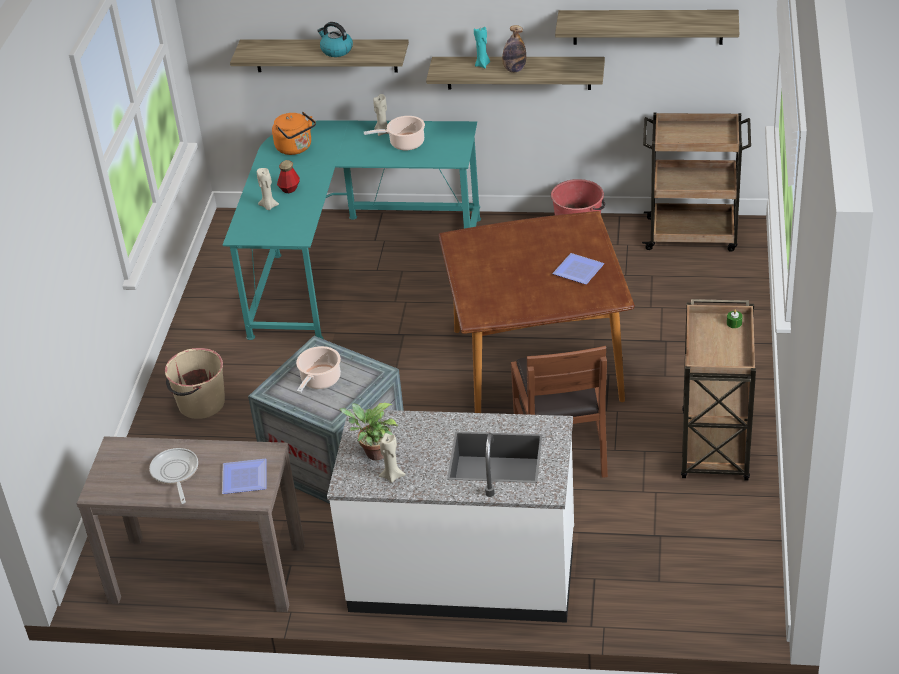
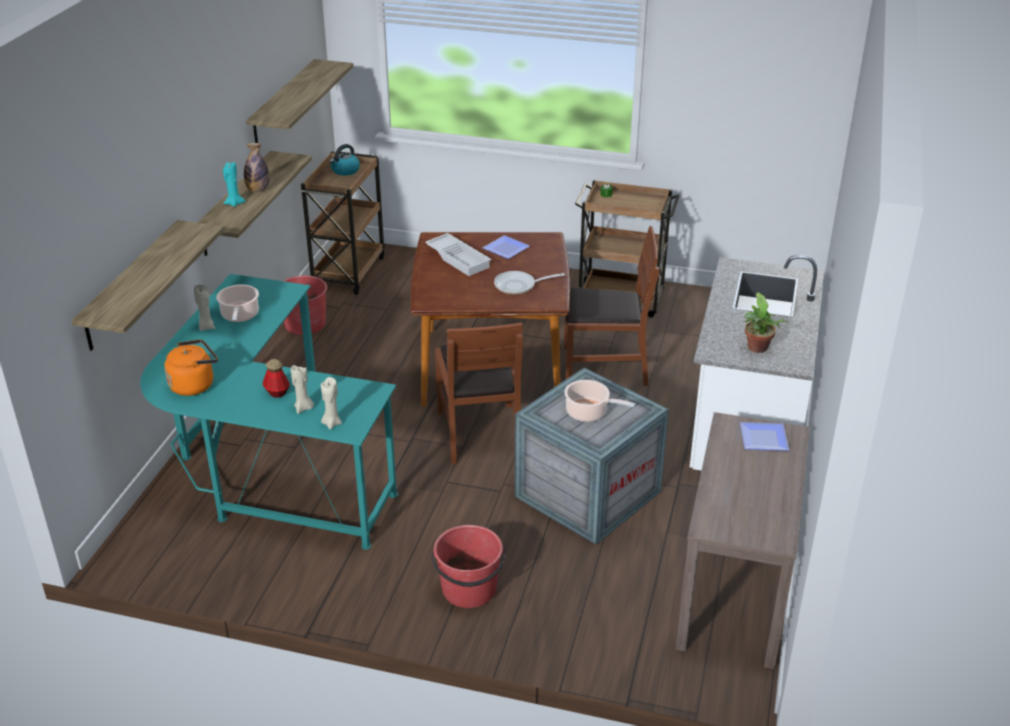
camera: 85 degrees left, 5 degrees down
frying pan [149,448,198,504] -> frying pan moved to [494,271,565,295]
beige bucket [165,348,225,419] -> red bucket [432,525,506,608]
kettle [317,22,353,57] -> kettle moved to [330,144,360,176]
beige candle [379,433,406,483] -> beige candle moved to [321,377,342,430]
none -> white tray [425,233,492,276]
none -> brown chair [435,322,523,464]

